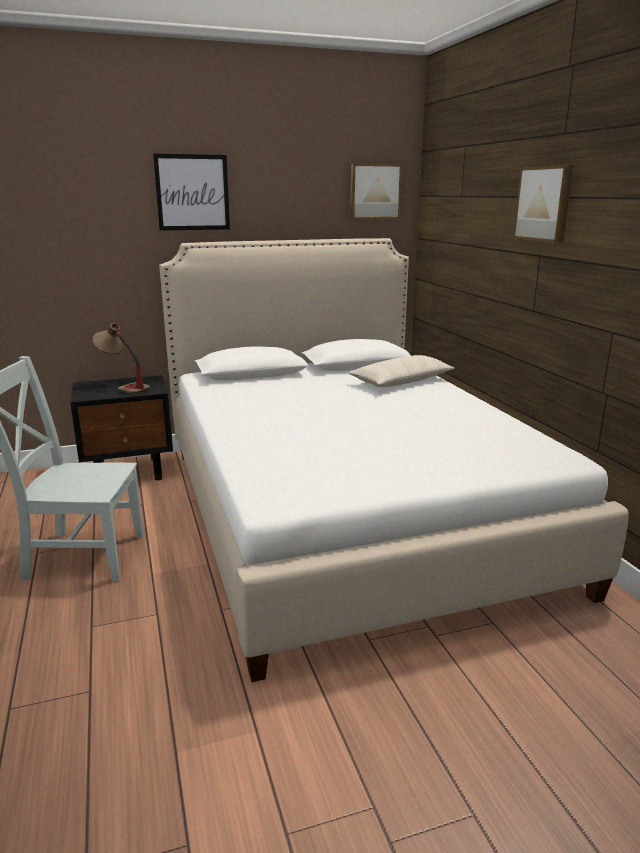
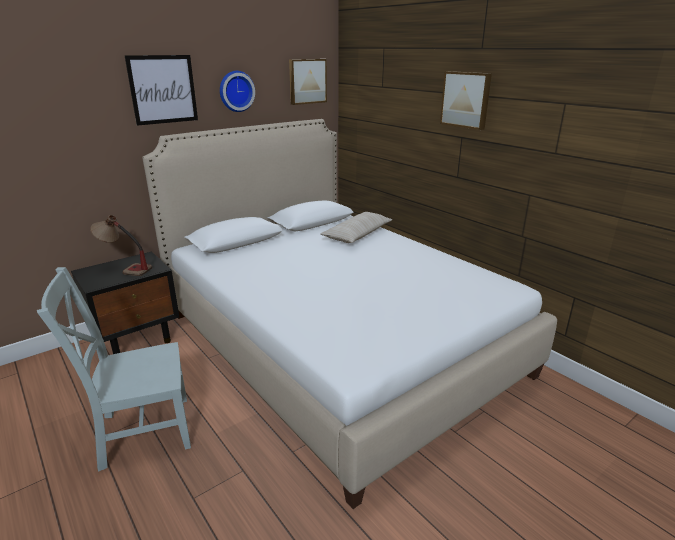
camera: 20 degrees left, 5 degrees up
none -> wall clock [220,71,255,112]

